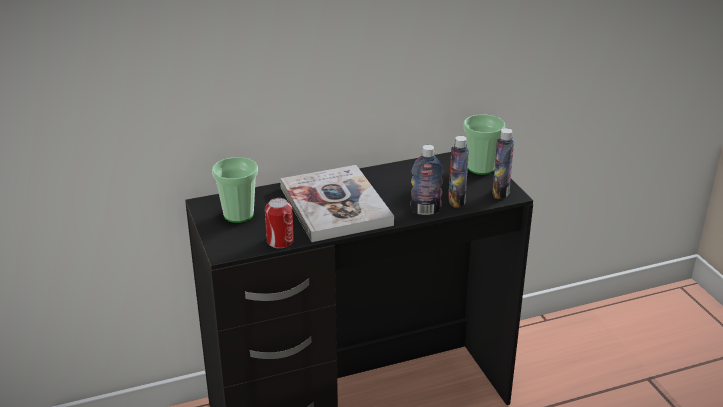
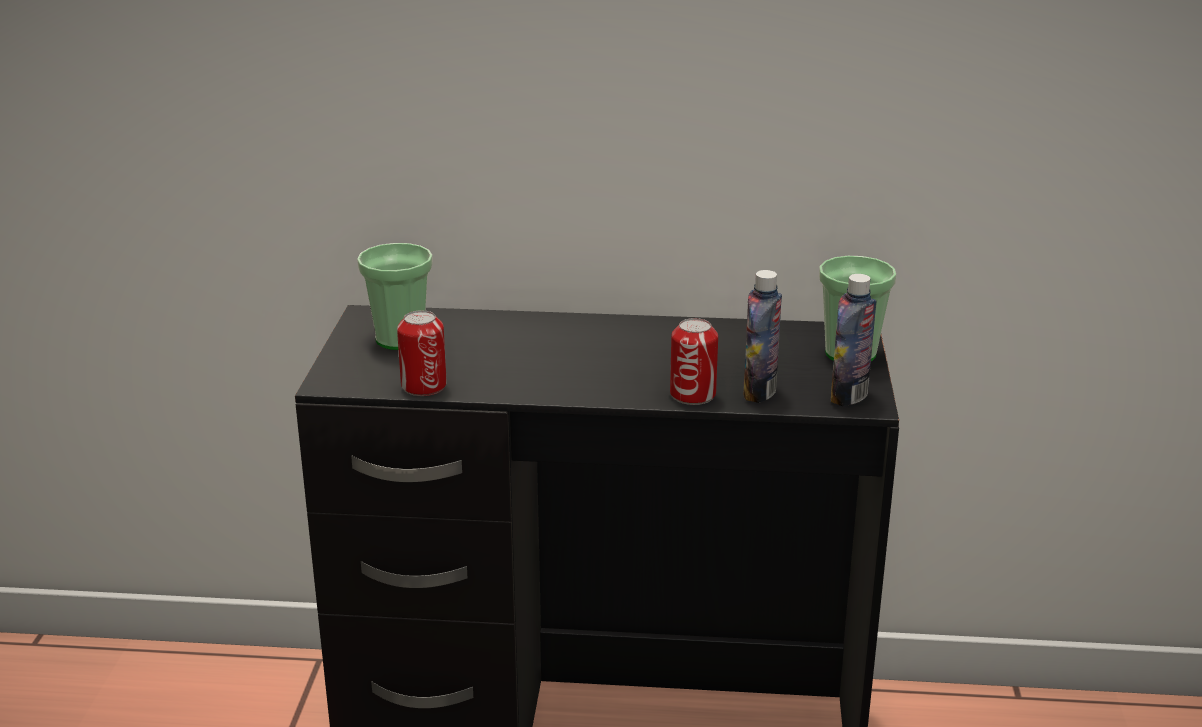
camera: 25 degrees right, 5 degrees down
book [280,165,394,242] -> none
bottle [410,145,443,215] -> can [670,318,718,405]

